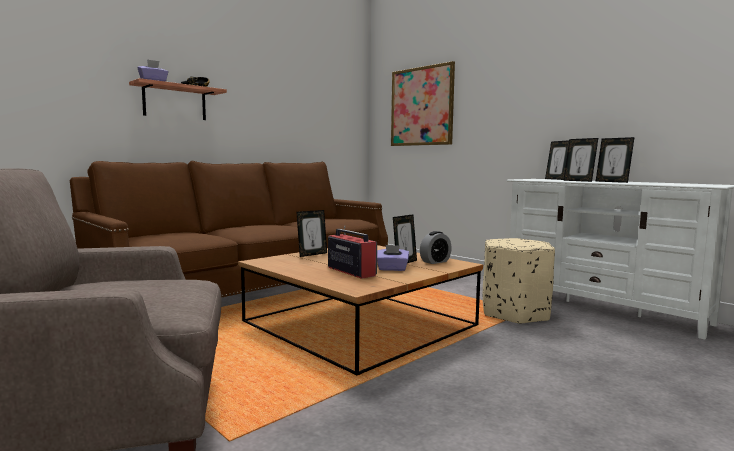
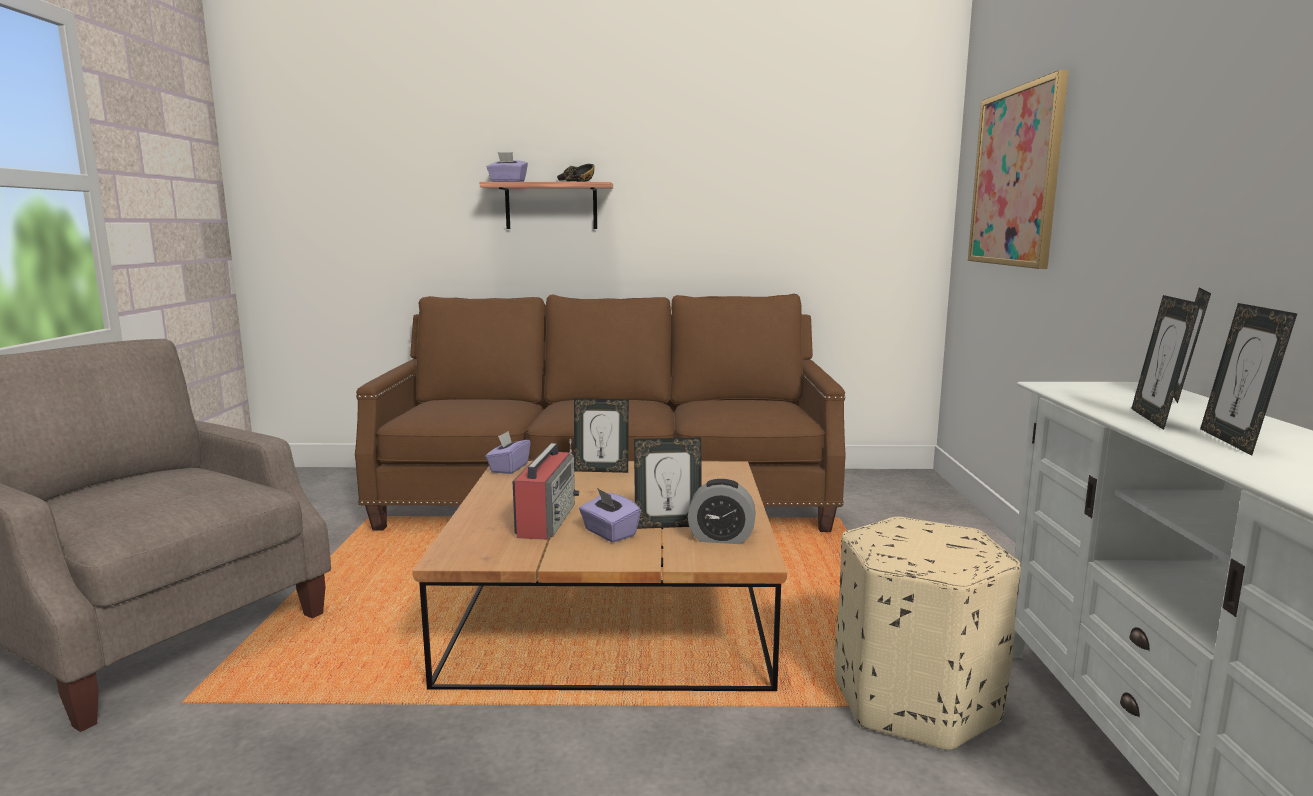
camera: 45 degrees right, 5 degrees up
none -> purple tissue box [485,431,531,474]

